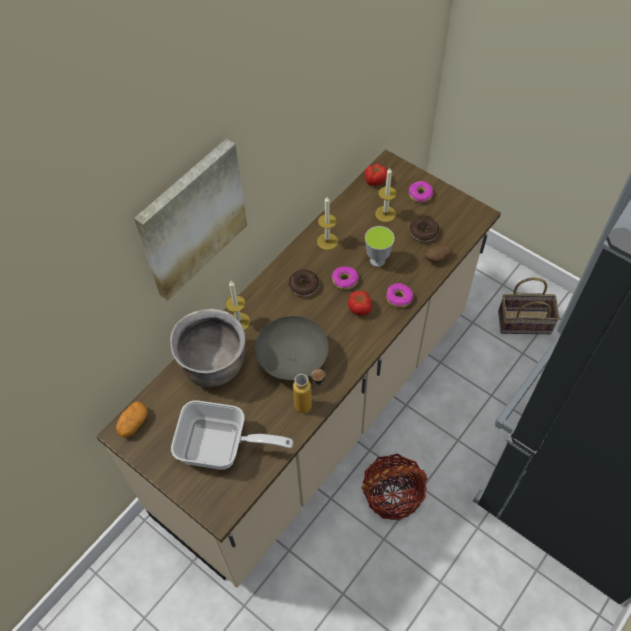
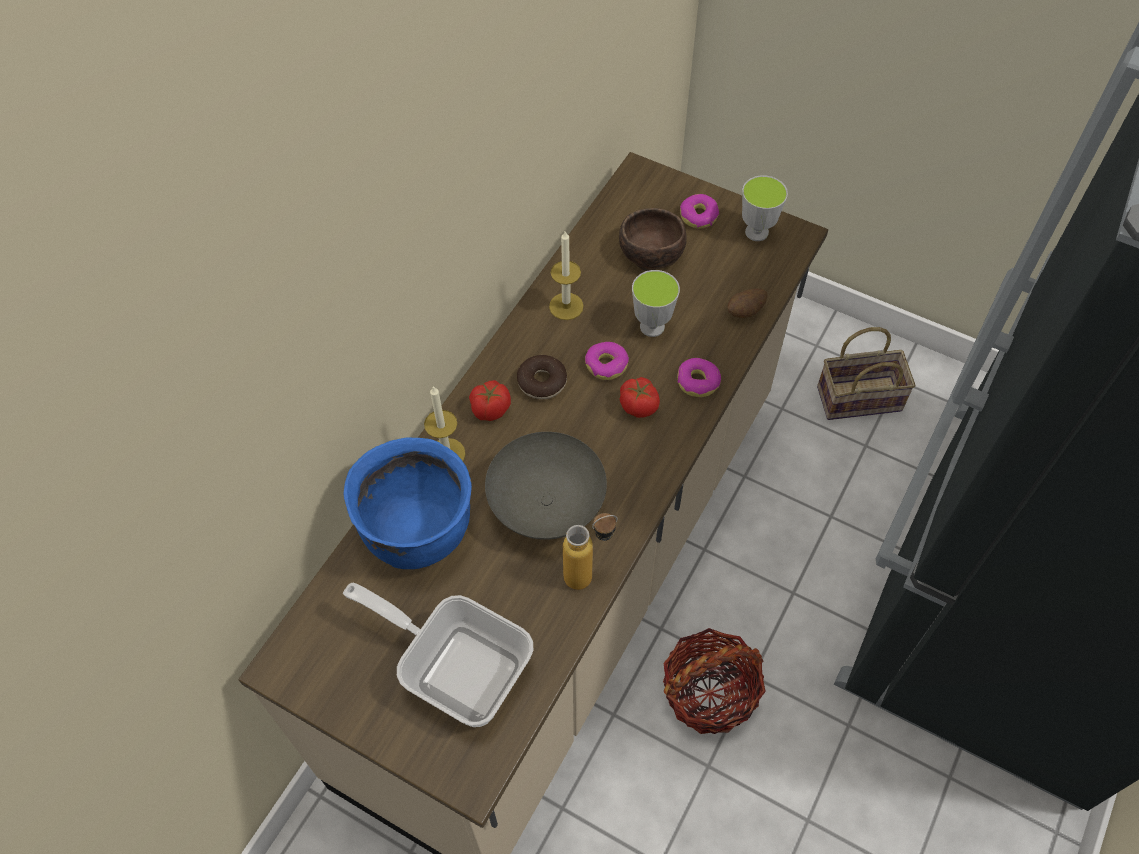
camera: 10 degrees left, 0 degrees up
potato [116,401,148,437] -> none
picture [134,139,247,301] -> none
brown cooking pot [170,309,246,387] -> blue cooking pot [344,437,472,569]
frying pan [171,400,293,470] -> frying pan turned 150 degrees counterclockwise [343,583,533,727]
tomato [365,163,387,186] -> tomato moved to [469,380,511,421]
candle [375,168,397,222] -> brown bowl [619,208,687,271]
donut [410,217,439,242] -> none
none -> cup [742,175,788,241]

